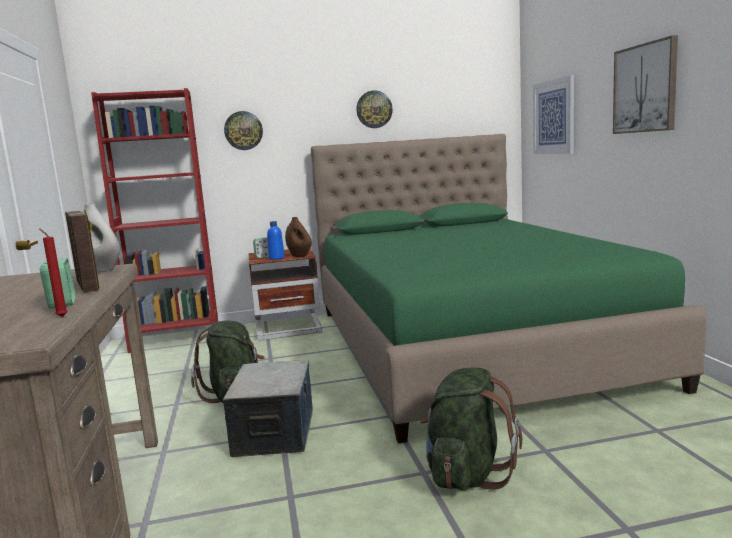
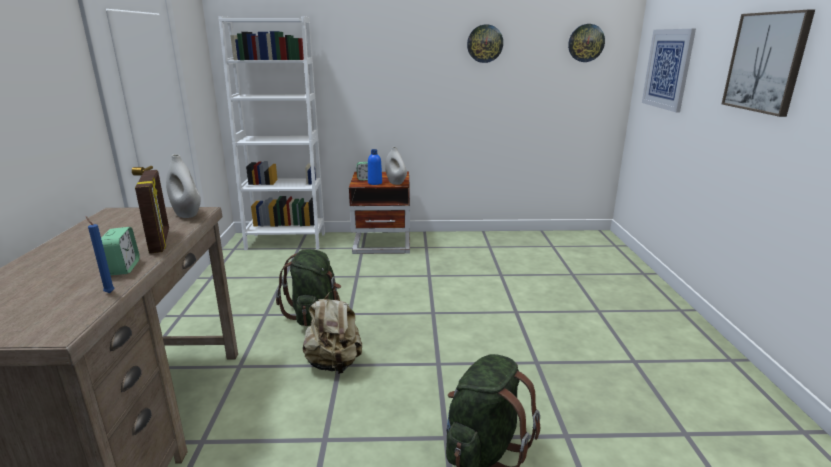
camera: 10 degrees right, 10 degrees up
red candle [39,228,68,317] -> blue candle [86,216,115,293]
red bookcase [91,88,218,353] -> white bookcase [218,16,325,250]
storage box [222,360,313,457] -> beige backpack [303,290,362,374]
wall clock [224,111,263,150] -> wall clock moved to [568,24,605,62]
brown vase [285,217,312,257] -> white vase [385,147,407,185]
green bed [311,134,707,443] -> none

